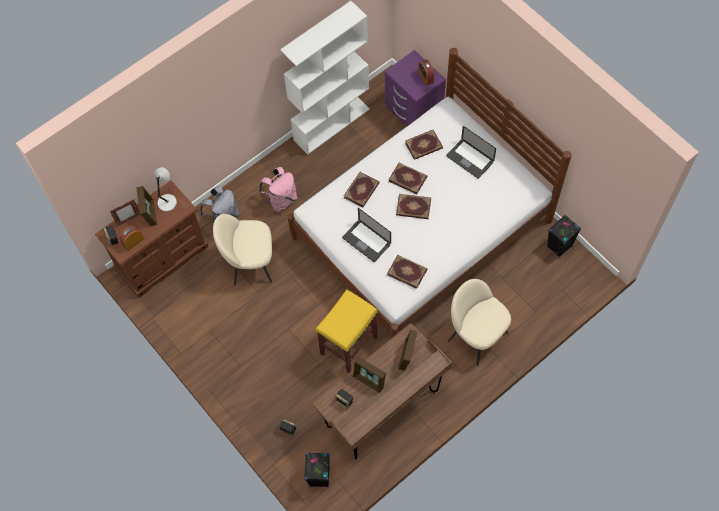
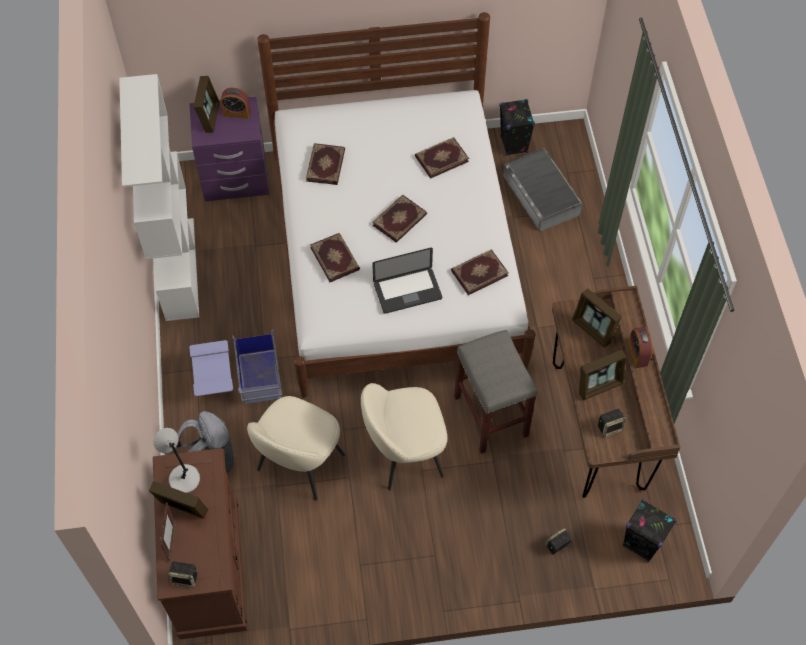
camera: 60 degrees left, 5 degrees down
alarm clock [120,225,144,251] -> alarm clock moved to [628,327,653,368]
pink backpack [258,167,297,212] -> blue storage box [189,330,282,404]
yellow stool [316,289,378,373] -> grey stool [454,330,538,454]
book [388,163,427,194] -> book moved to [415,137,469,179]
laptop [446,126,496,179] -> none
beige chair [448,279,511,366] -> beige chair moved to [361,383,447,490]
none -> picture frame [194,76,220,133]
none -> grey storage box [503,148,583,231]

